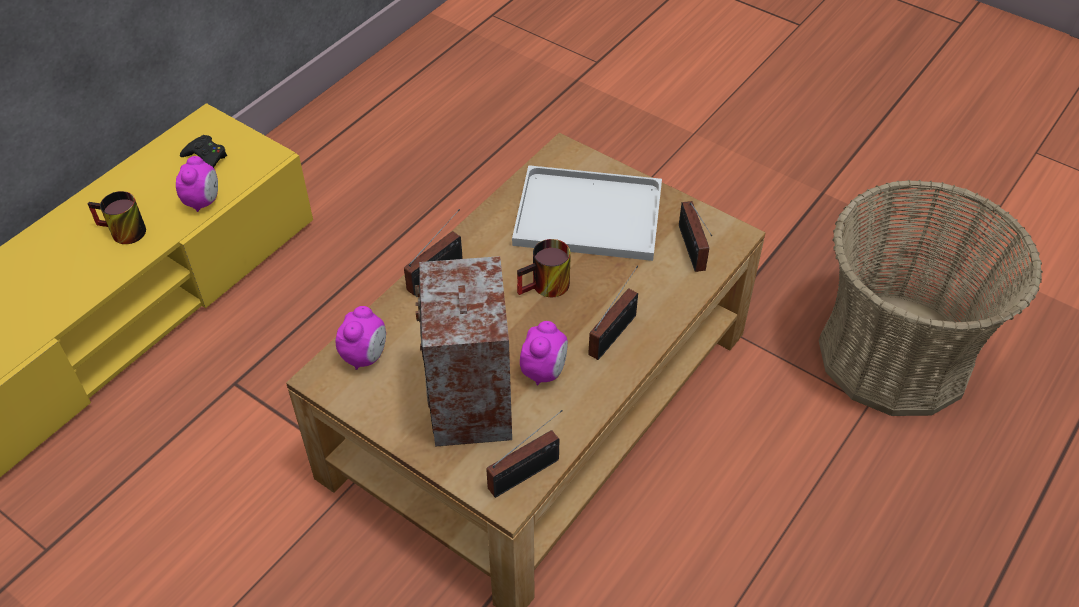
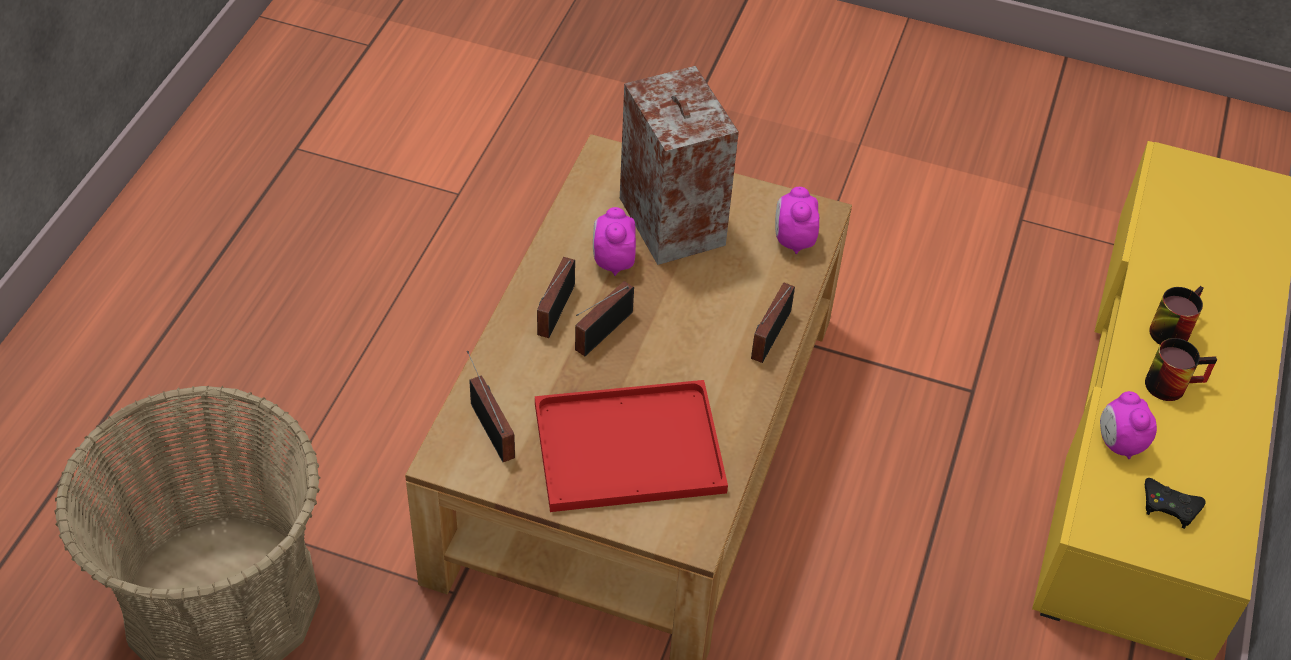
camera: 160 degrees right, 0 degrees up
radio [486,410,563,498] -> radio moved to [575,281,634,356]
white tray [512,165,662,261] -> red tray [535,380,728,512]
mug [517,239,571,297] -> mug moved to [1149,286,1204,345]

